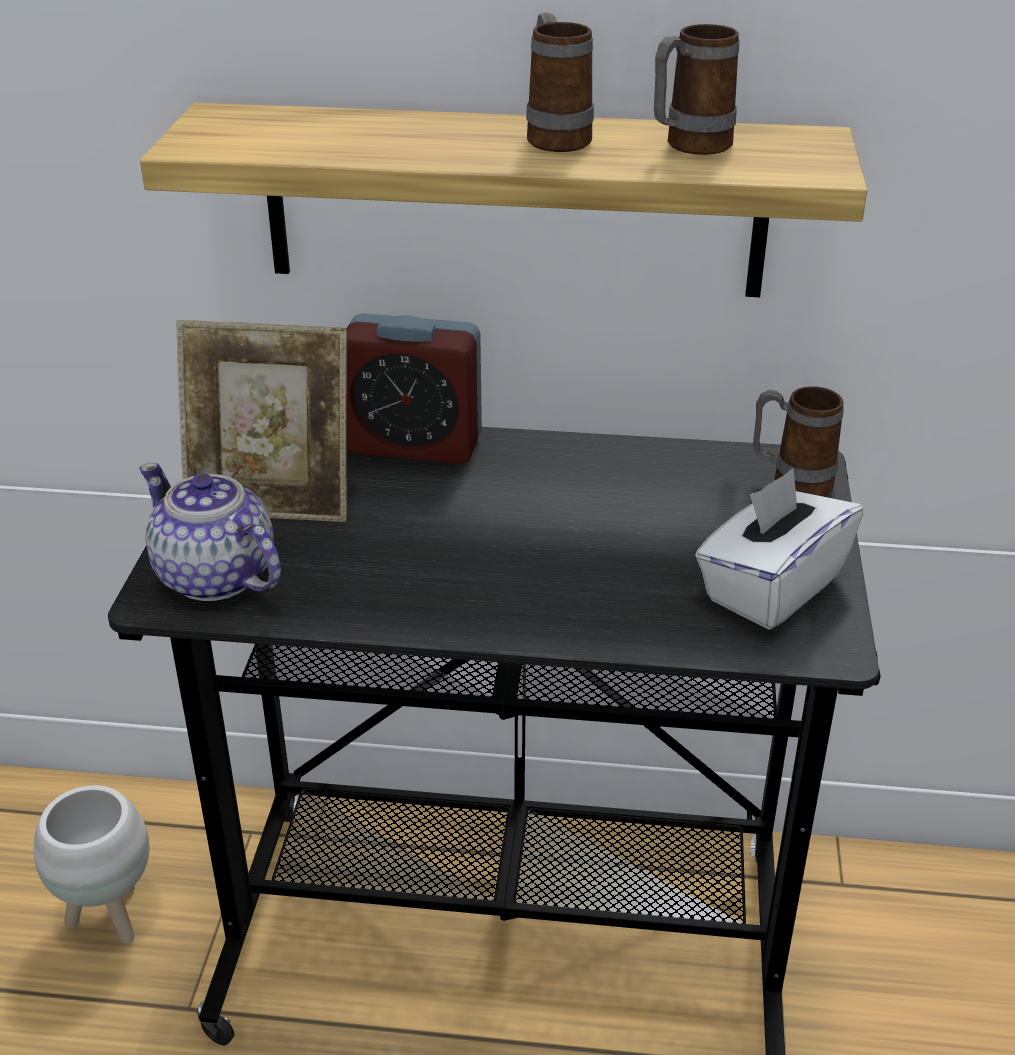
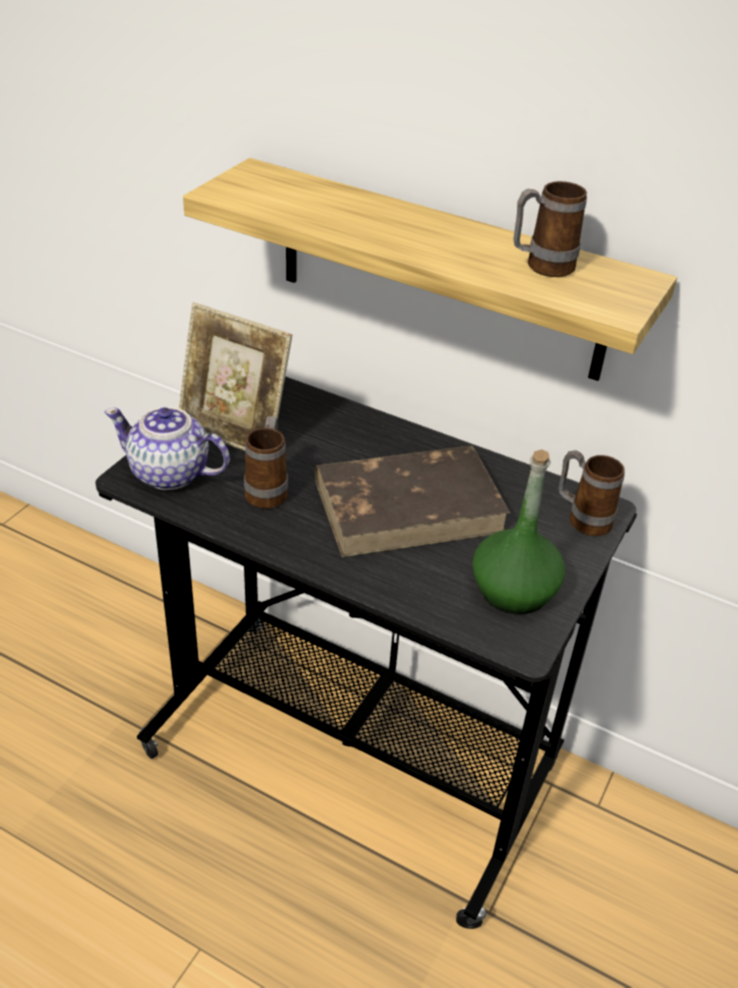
camera: 20 degrees right, 5 degrees up
white planter [34,785,150,944] -> none
teapot [139,463,281,601] -> teapot turned 45 degrees counterclockwise [104,407,230,490]
alarm clock [347,313,482,464] -> none
mug [526,12,594,152] -> mug moved to [244,416,288,509]
white tissue box [695,468,863,630] -> green bottle [472,449,565,614]
none -> brown book [315,446,510,557]

